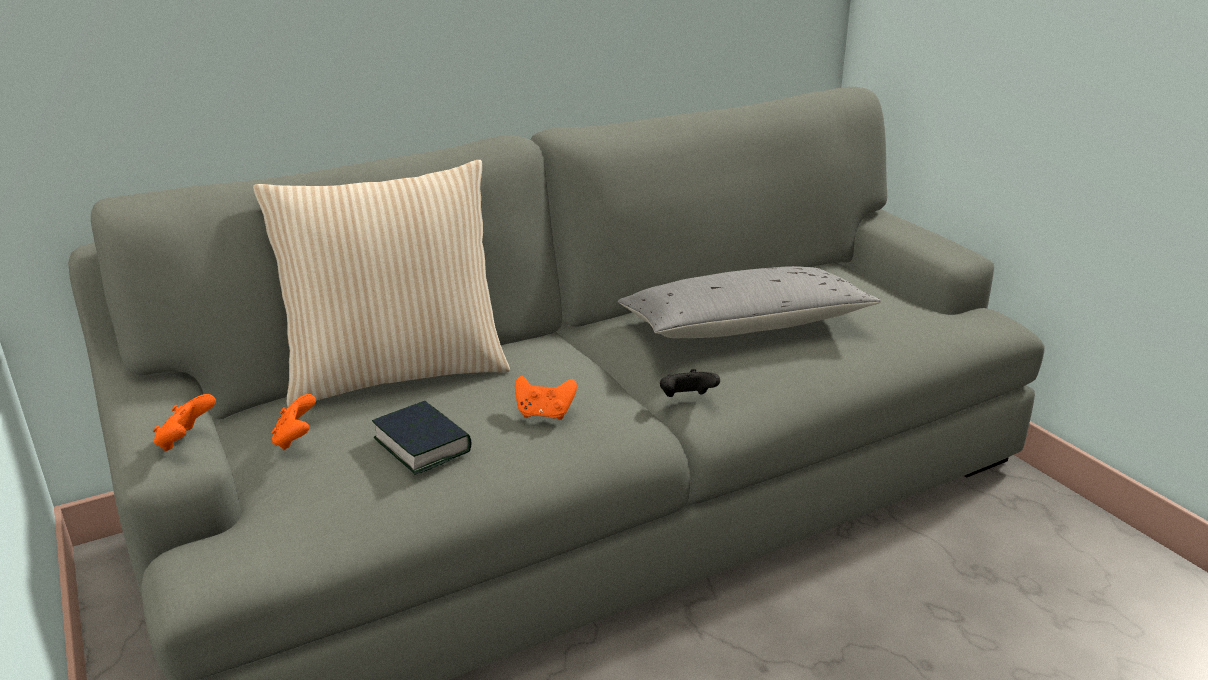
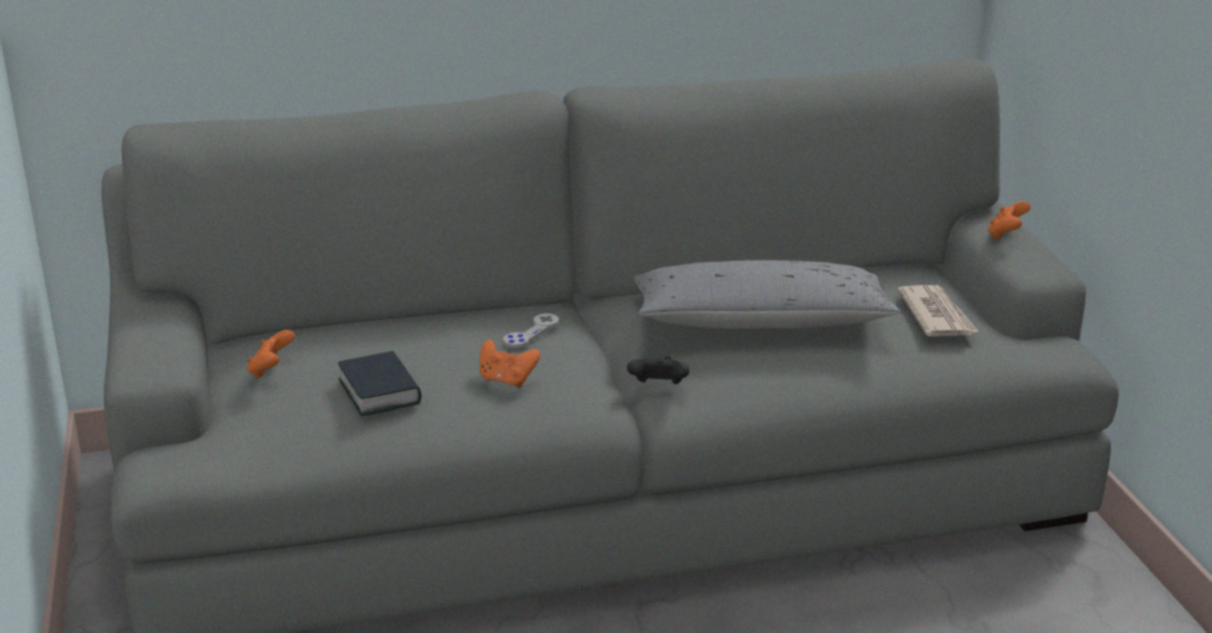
camera: 15 degrees right, 0 degrees up
orange game controller [153,394,216,451] -> orange game controller moved to [988,201,1031,240]
beige pillow [253,160,510,407] -> none
none -> grey game controller [503,313,559,348]
none -> newspaper [897,285,979,336]

